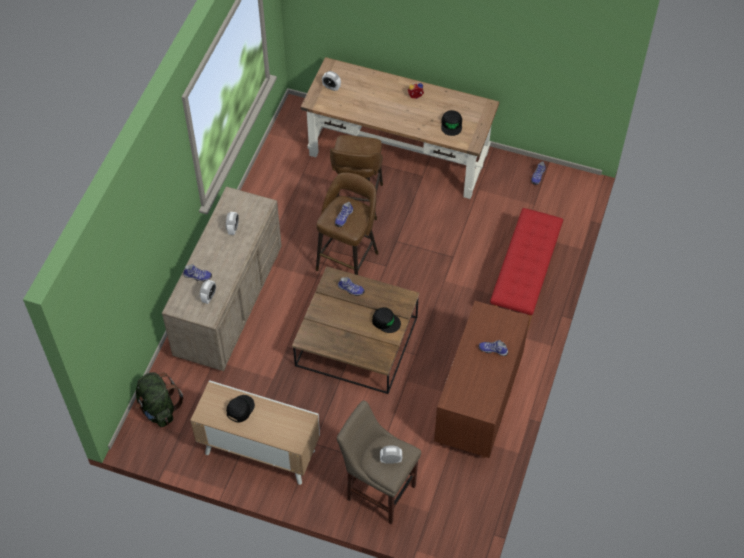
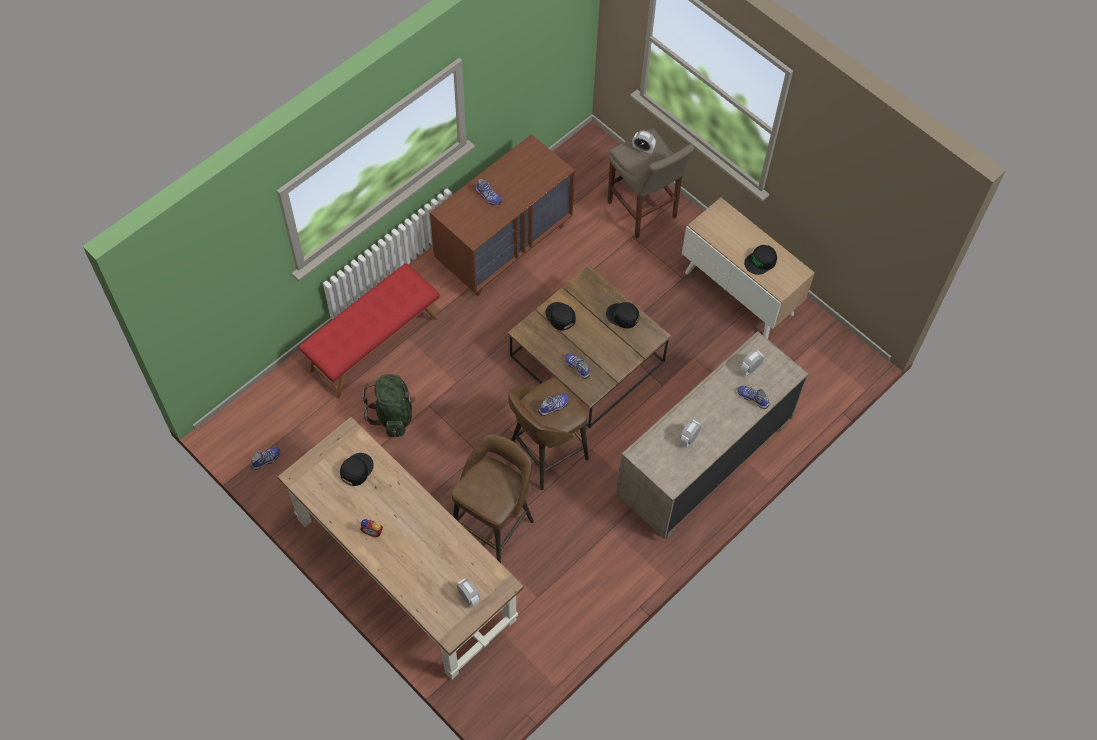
camera: 155 degrees left, 5 degrees up
green backpack [135,372,183,427] -> green backpack moved to [363,374,417,437]
none -> black cap [606,302,639,329]

